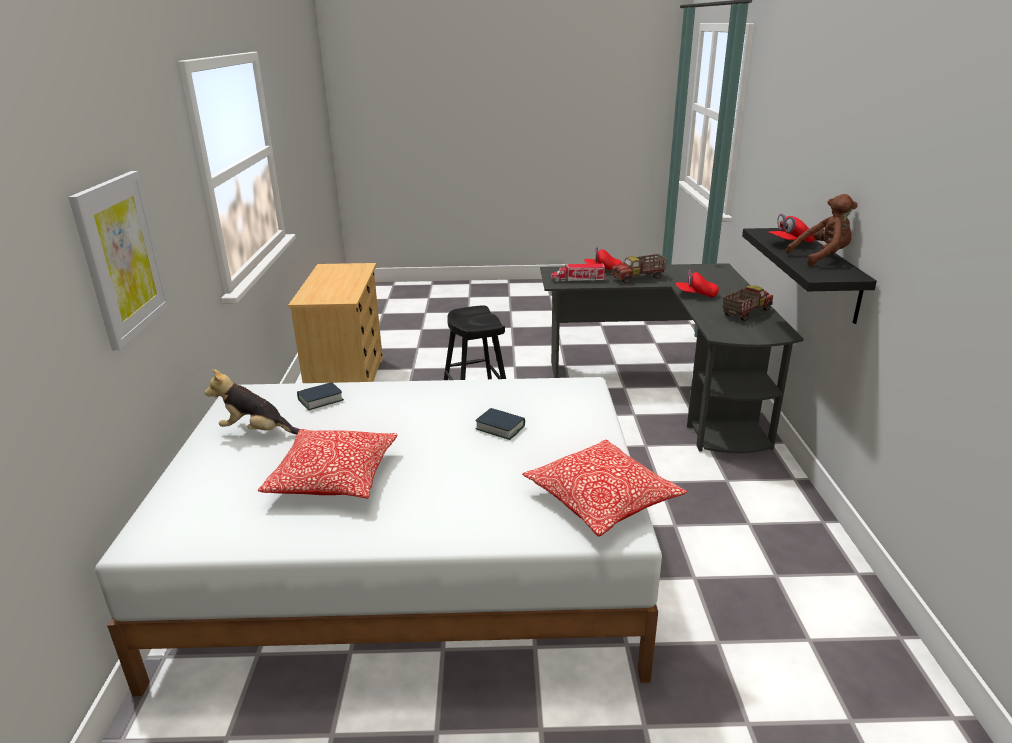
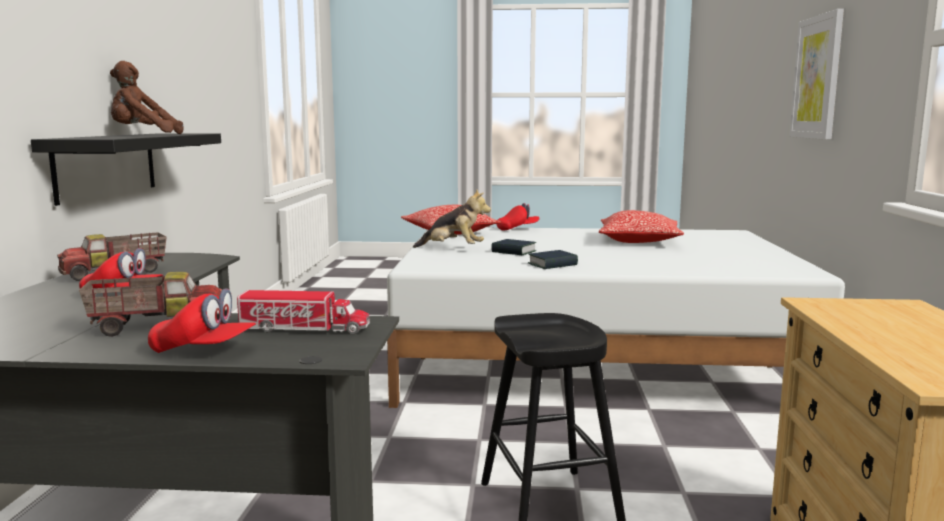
camera: 175 degrees left, 15 degrees down
plush toy [205,369,300,434] -> plush toy moved to [413,189,491,248]
book [297,382,344,410] -> book moved to [528,250,578,269]
red cap [767,214,815,243] -> red cap moved to [497,203,540,230]

